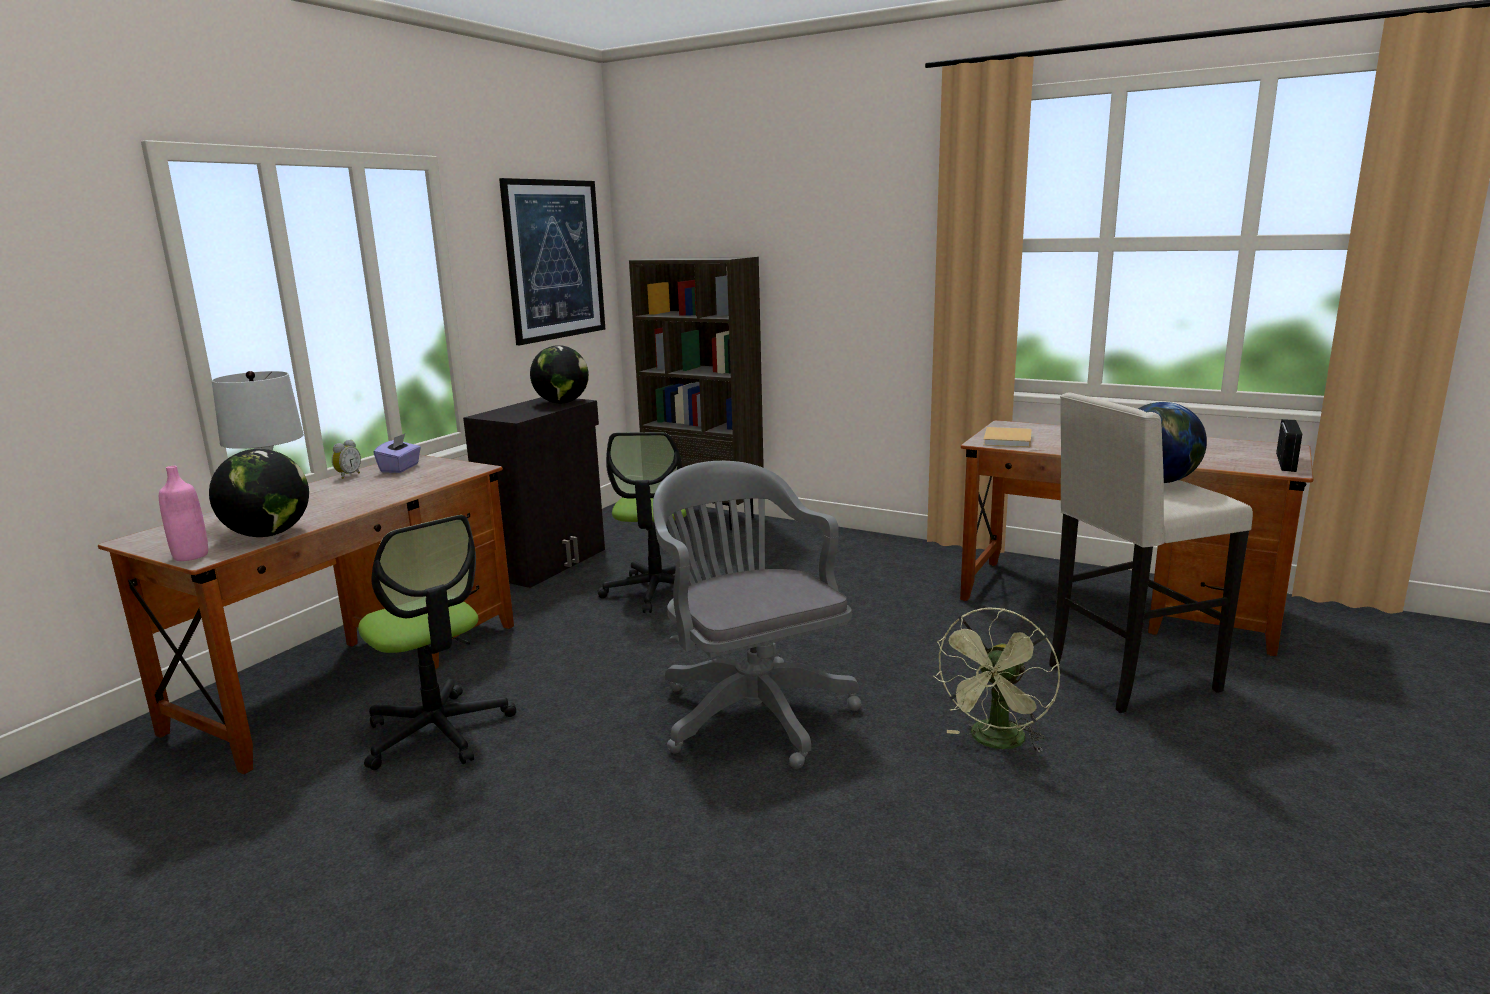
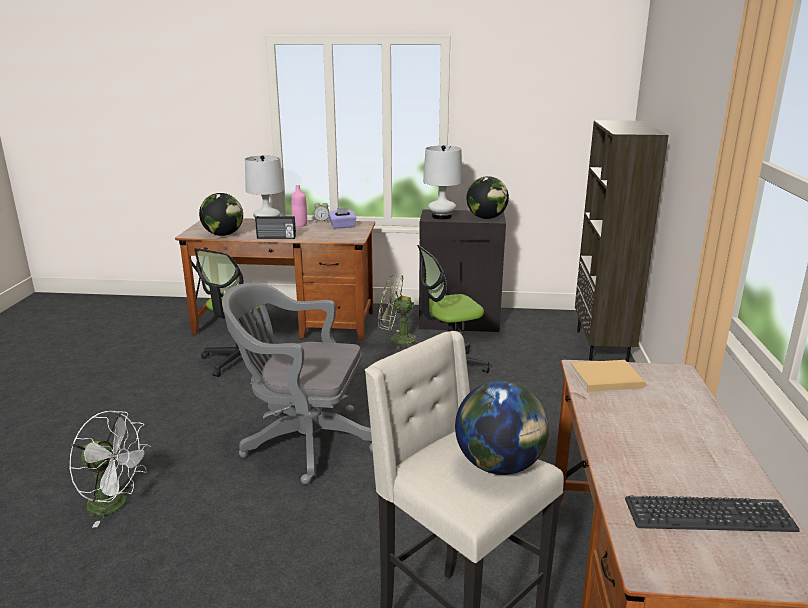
camera: 65 degrees right, 5 degrees up
pink bottle [159,466,208,561] -> pink bottle moved to [291,185,307,227]
picture [499,178,605,345] -> none
grey office chair [653,461,861,769] -> grey office chair turned 120 degrees counterclockwise [222,283,373,485]
green fan [933,607,1060,752] -> green fan moved to [378,275,418,349]
radio [1276,419,1302,472] -> radio moved to [255,216,296,239]
none -> white fan [69,411,151,528]
none -> white table lamp [423,145,462,219]
none -> keyboard [625,495,799,532]

